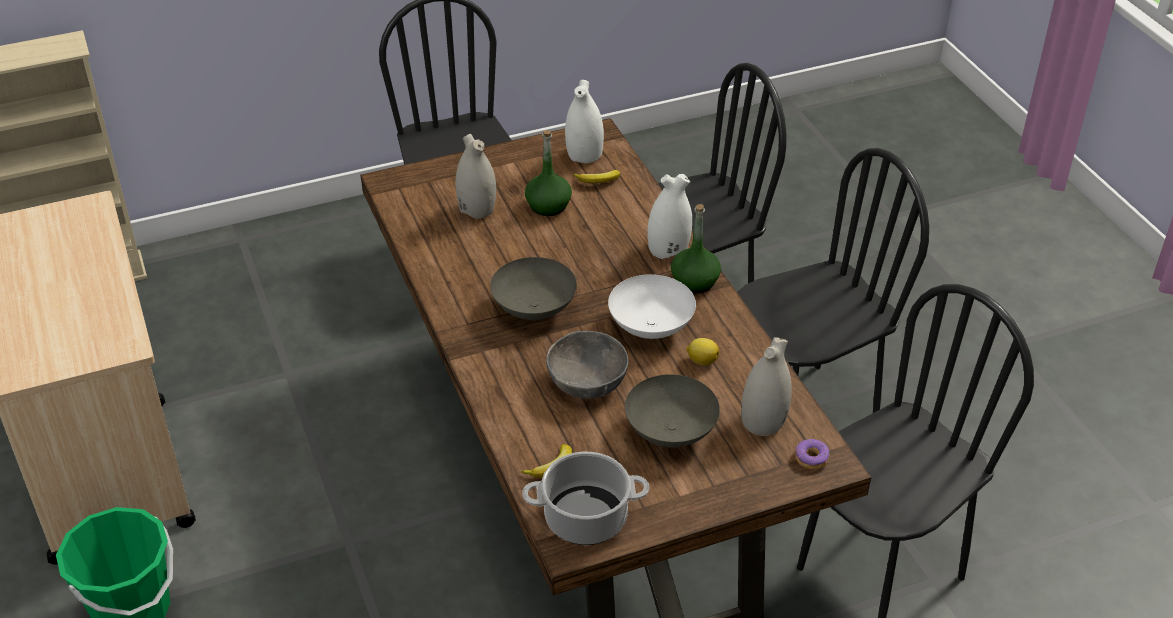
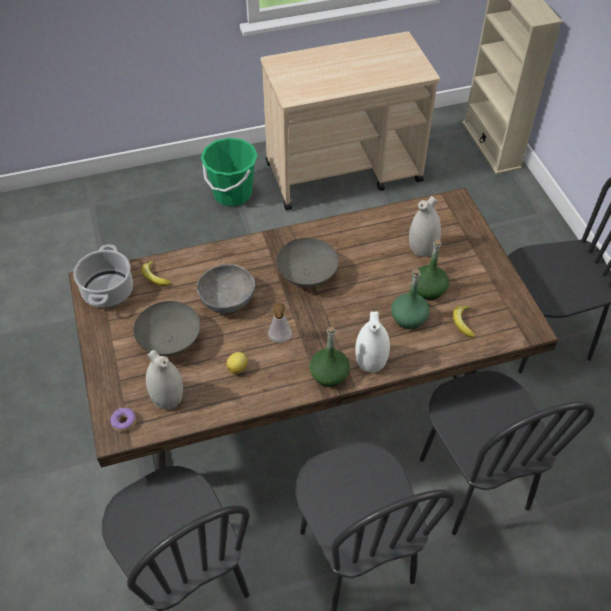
camera: 95 degrees right, 10 degrees up
white vase [565,80,604,163] -> none
white bowl [608,274,696,339] -> soap dispenser [268,303,292,343]
none -> green bottle [391,269,429,329]

